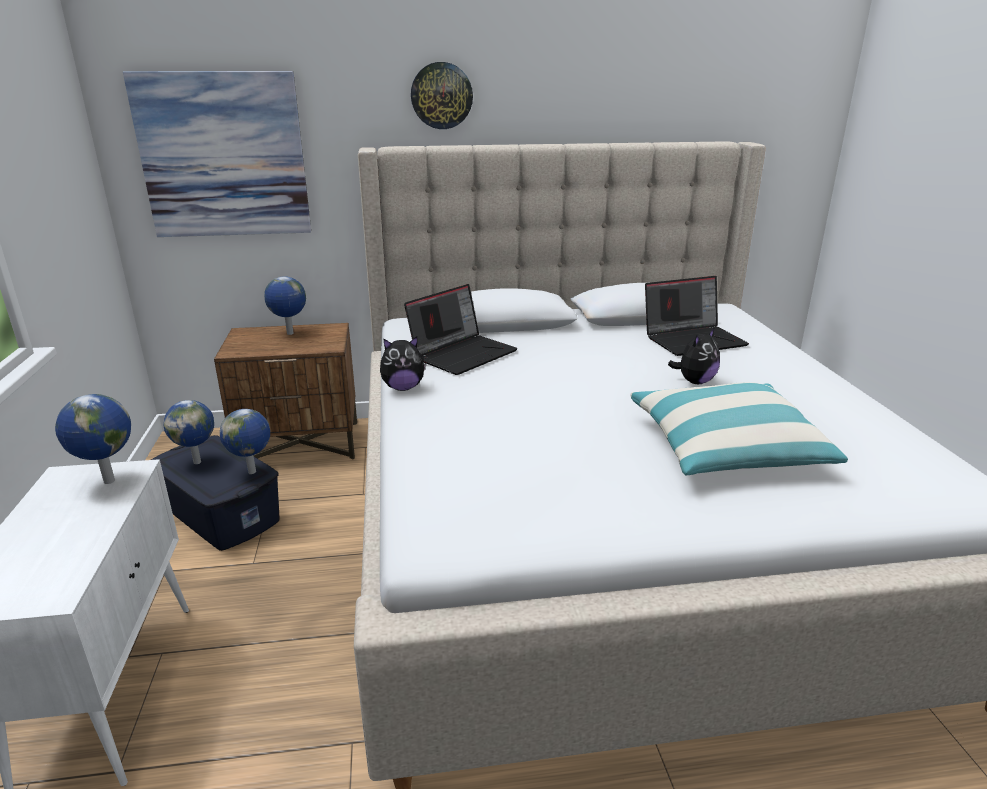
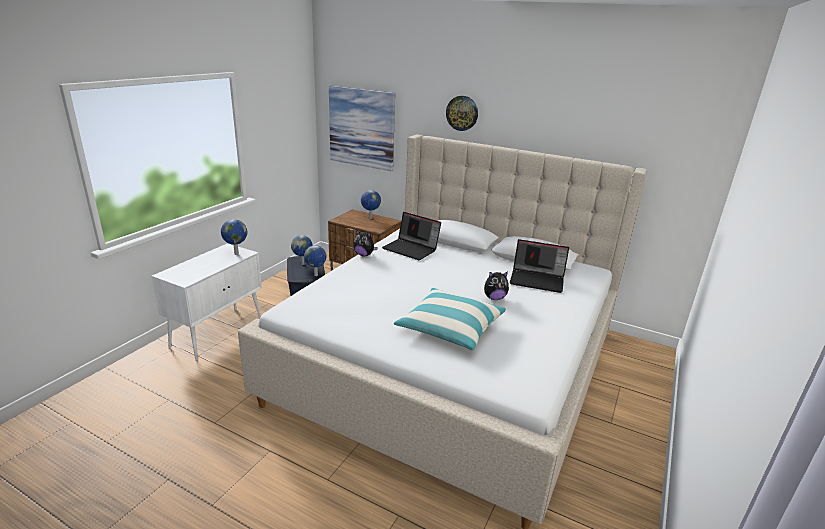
camera: 35 degrees right, 0 degrees up
laptop [404,284,518,375] -> laptop turned 45 degrees clockwise [382,212,441,260]

